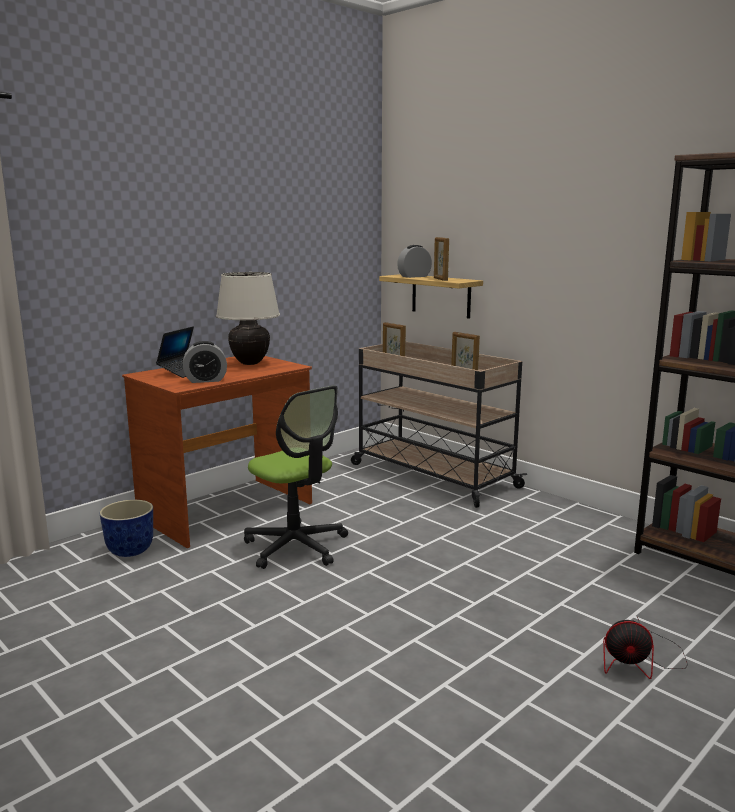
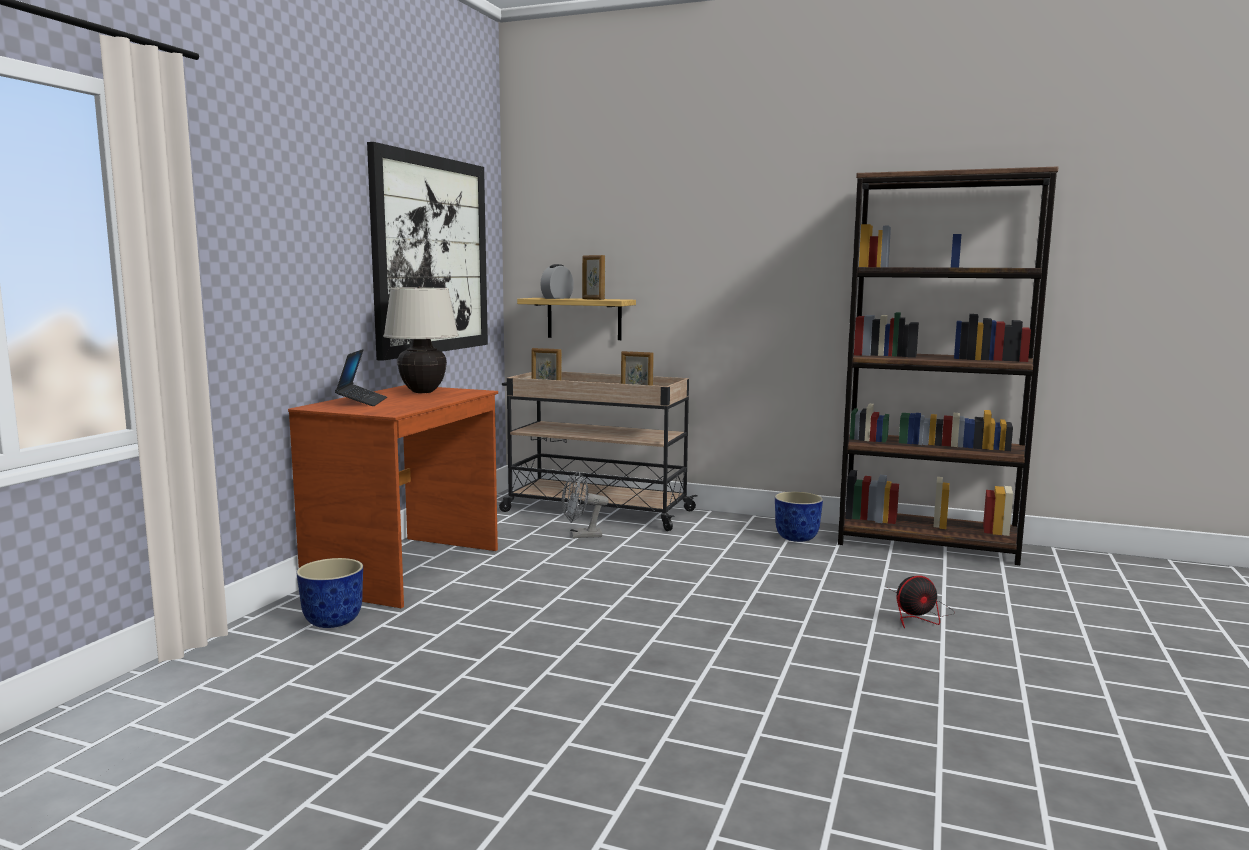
camera: 25 degrees left, 5 degrees down
alarm clock [183,341,227,383] -> none
office chair [244,385,348,569] -> none
none -> picture [367,142,488,361]
none -> grey fan [562,471,609,538]
none -> planter [775,492,823,542]

